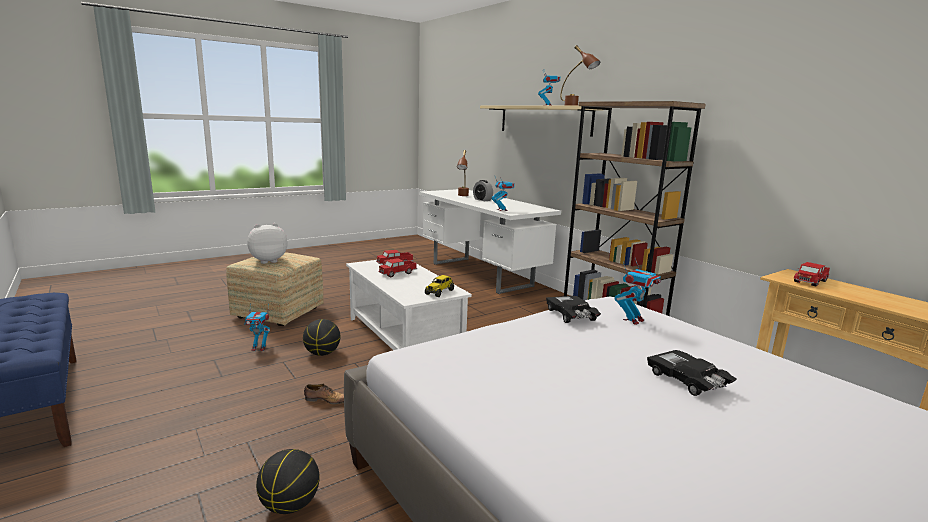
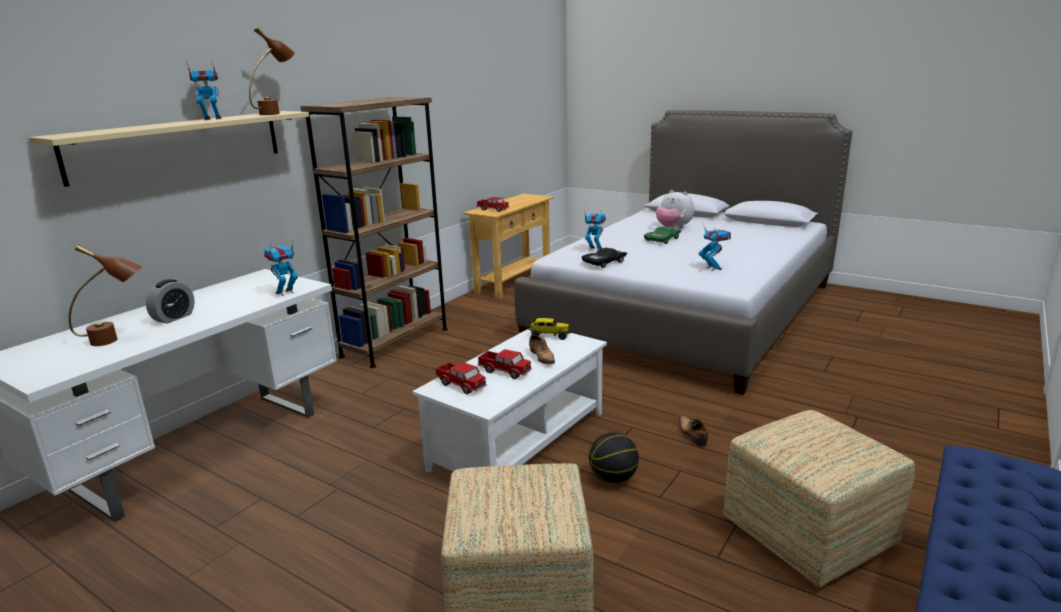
camera: 110 degrees left, 5 degrees up
toy robot [244,304,270,351] -> toy robot moved to [699,227,731,271]
plush toy [247,223,288,264] -> plush toy moved to [656,190,694,229]
basketball [256,449,320,514] -> none
black toy car [647,350,737,396] -> green toy car [644,226,681,244]
none -> shoe [529,335,555,364]
none -> ottoman [723,410,915,587]

